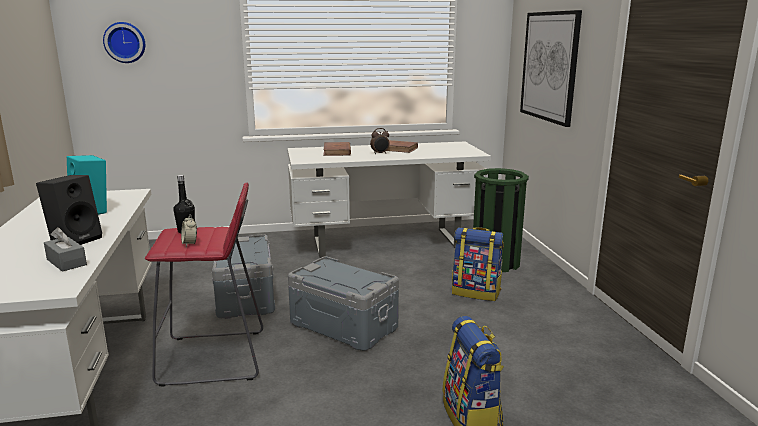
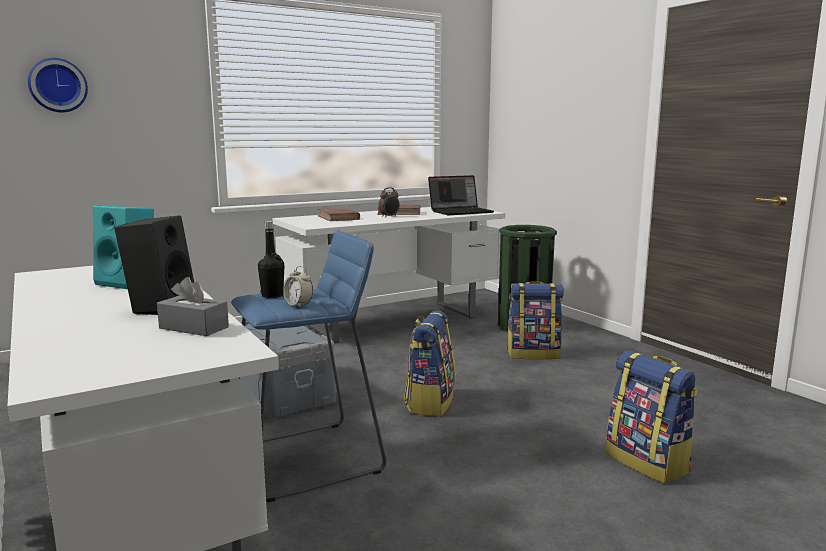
camera: 20 degrees left, 5 degrees down
red stool [145,183,263,386] -> blue stool [231,231,386,502]
grey storage box [288,256,399,351] -> backpack [404,310,456,416]
picture [520,10,582,127] -> none
none -> laptop [428,175,494,215]

